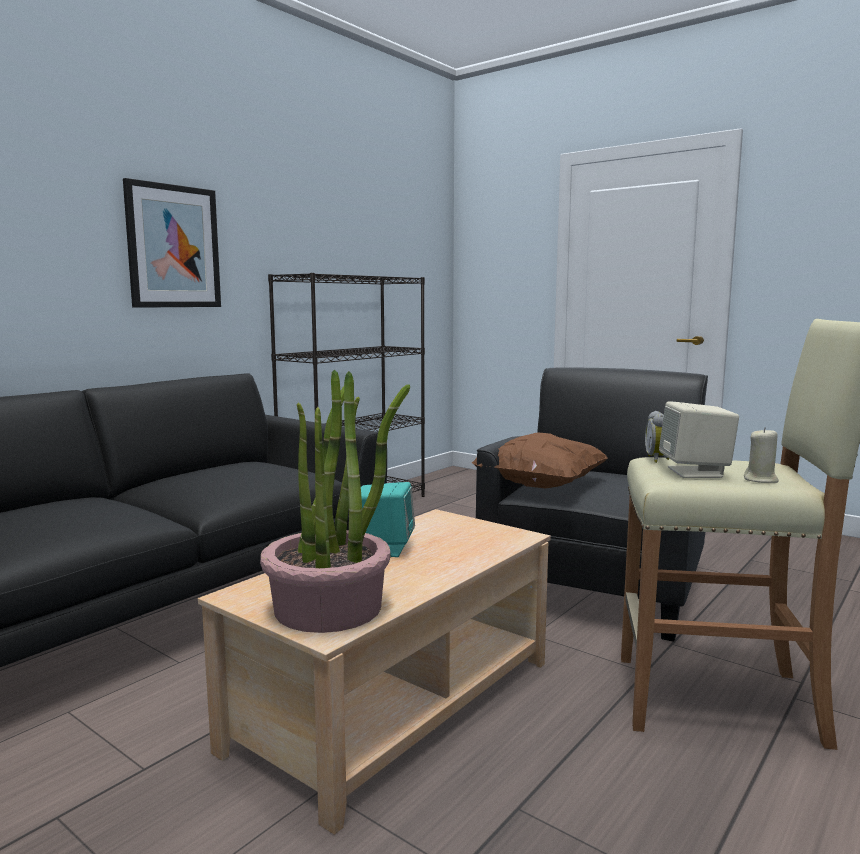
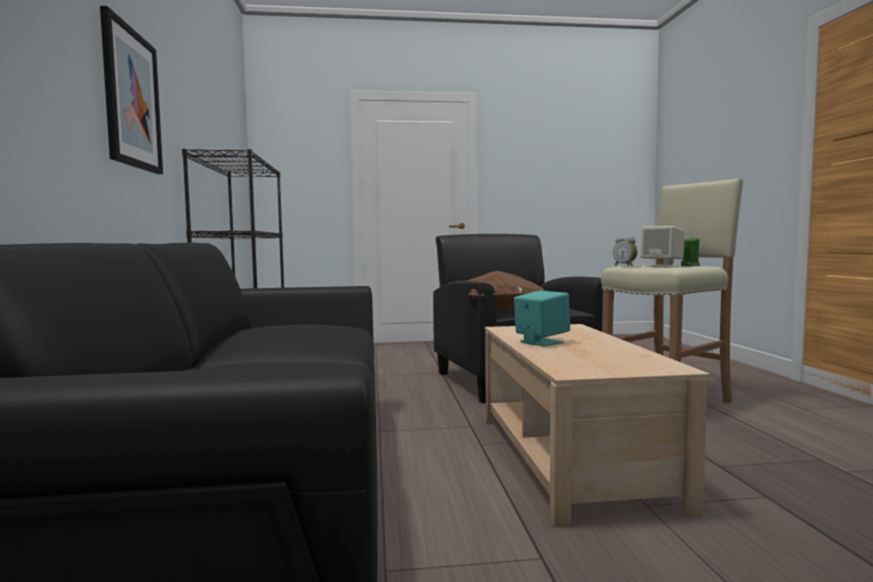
camera: 45 degrees left, 5 degrees down
potted plant [260,370,410,633] -> none
beige candle [744,427,779,483] -> green candle [681,237,700,266]

